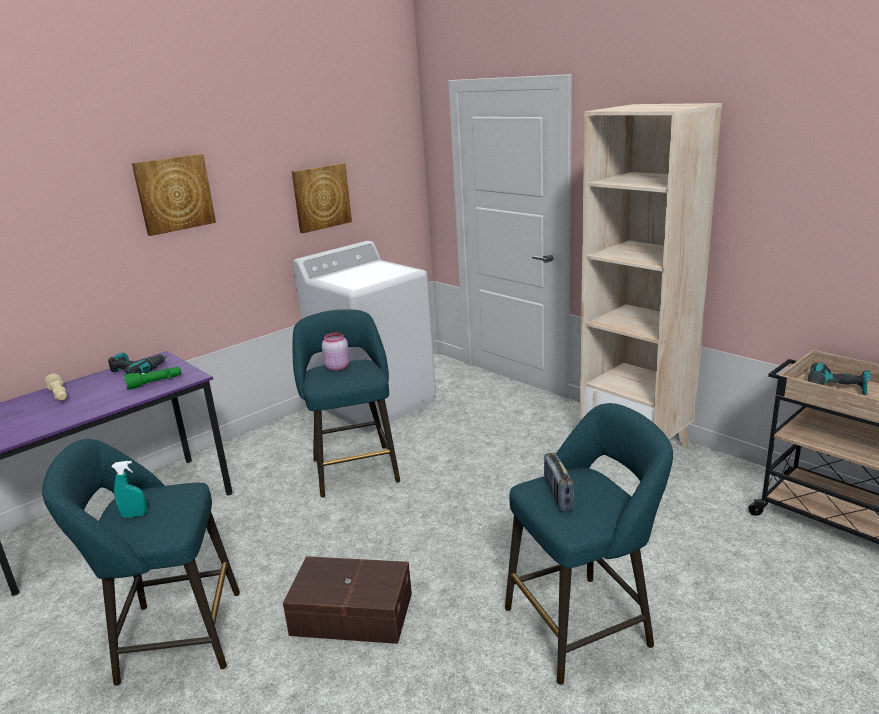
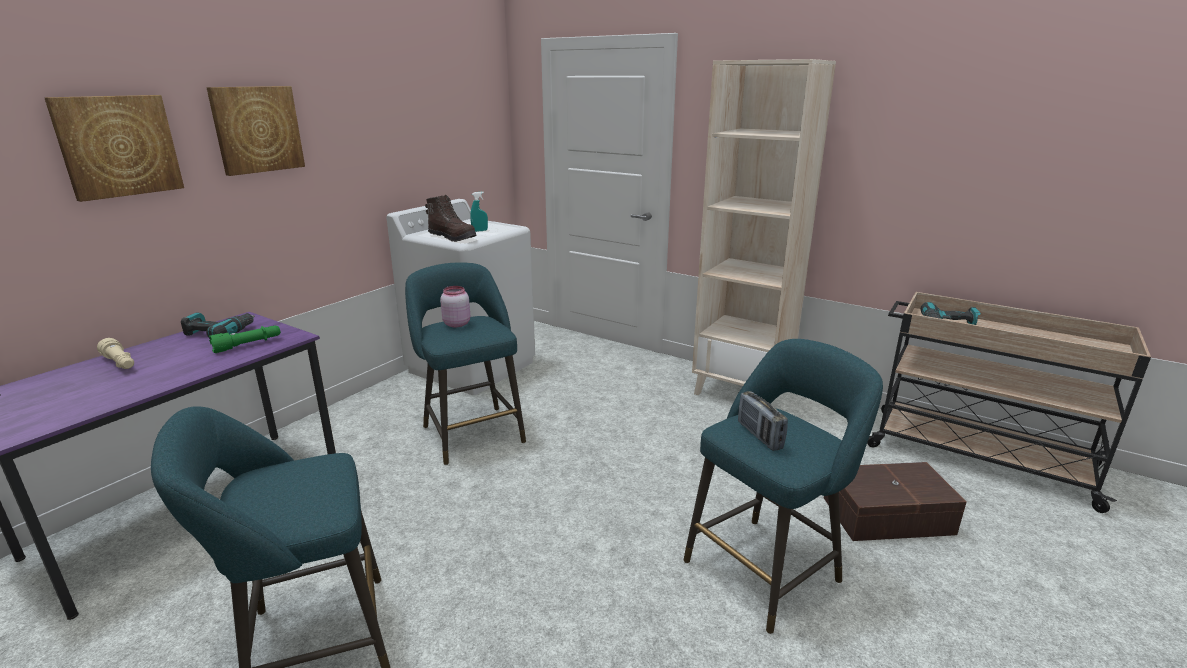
camera: 15 degrees left, 0 degrees up
turquoise spray bottle [112,461,147,518] -> turquoise spray bottle moved to [470,192,488,232]
brown storage box [283,556,412,644] -> brown storage box moved to [824,462,966,541]
picture [292,163,352,233] -> picture moved to [44,95,184,202]
none -> brown boot [425,195,477,242]

